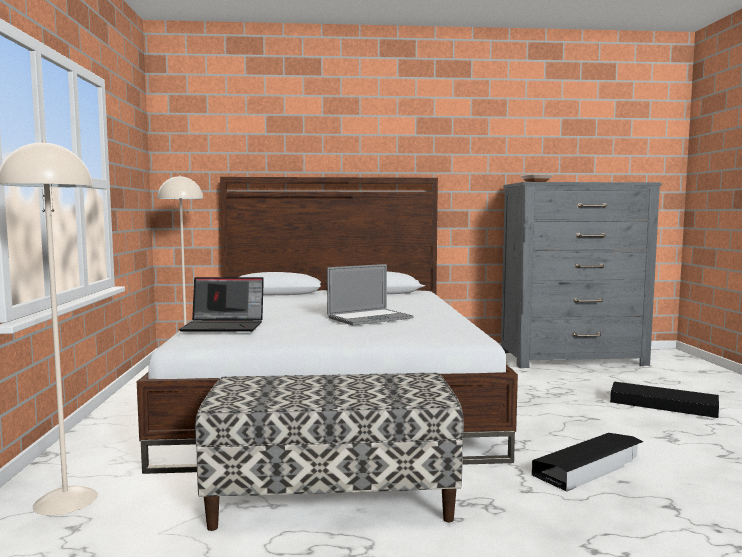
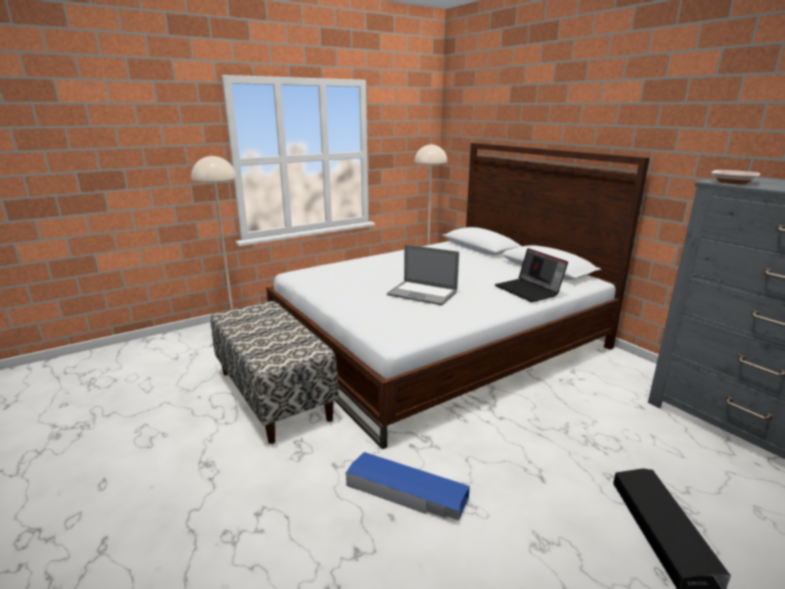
camera: 60 degrees right, 15 degrees up
laptop [179,277,264,332] -> laptop moved to [495,248,568,302]
black storage box [532,433,644,491] -> blue storage box [346,452,470,520]

